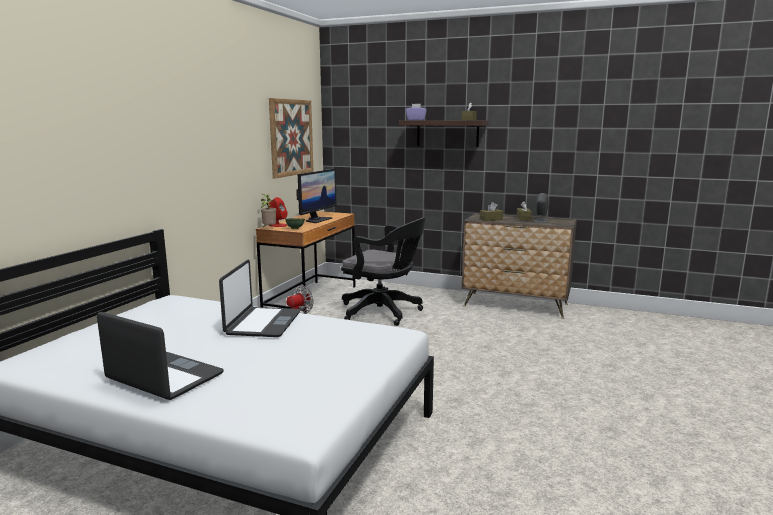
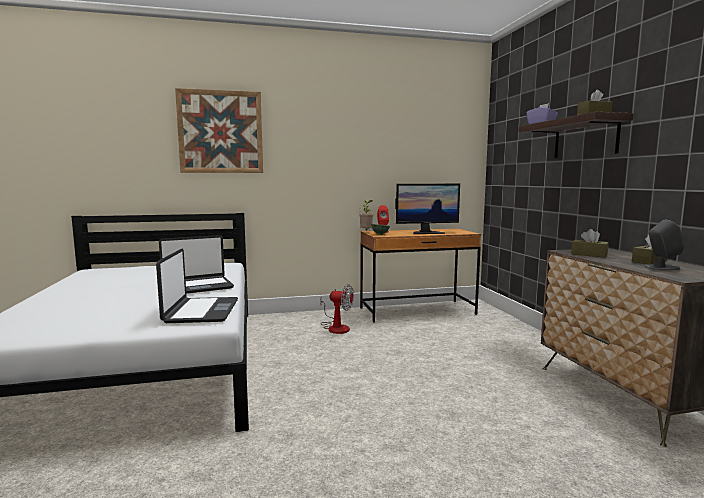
camera: 55 degrees right, 5 degrees down
laptop [97,312,224,400] -> laptop moved to [156,248,238,323]
picture [269,98,314,179] -> picture moved to [175,88,263,173]
black office chair [341,217,426,326] -> none

